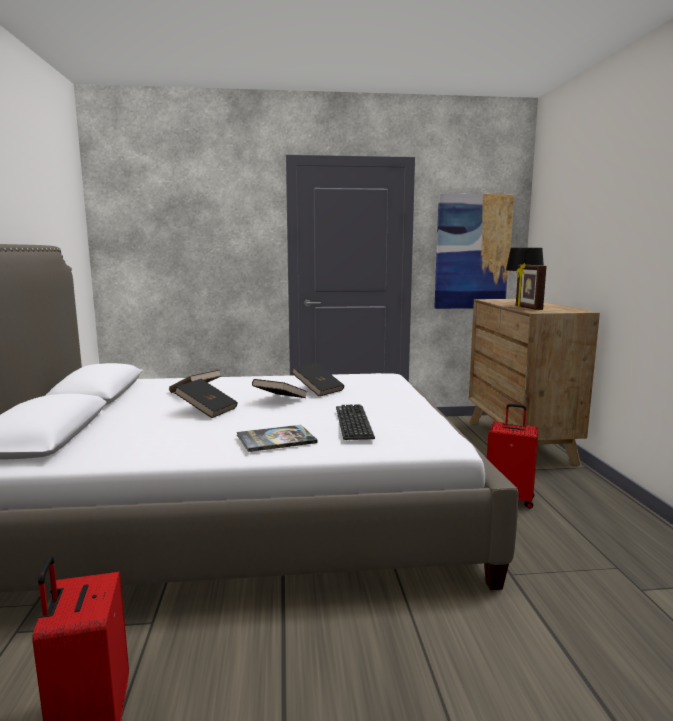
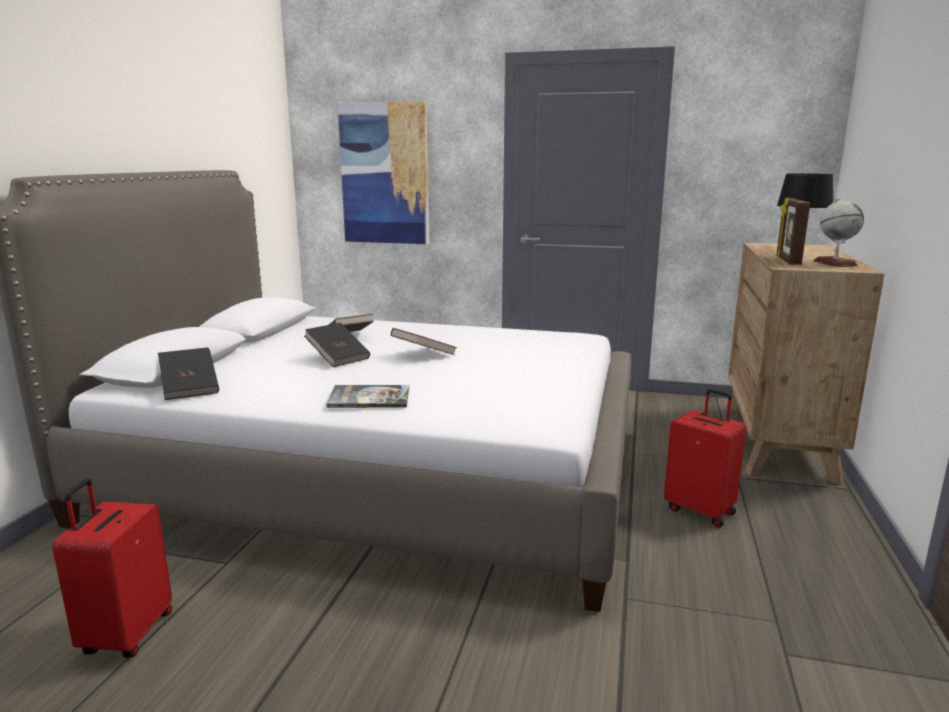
camera: 20 degrees right, 5 degrees up
black book [292,363,344,396] -> black book moved to [158,347,219,400]
keyboard [336,404,375,440] -> none
picture [434,193,514,309] -> picture moved to [338,101,429,244]
none -> globe [814,198,864,267]

